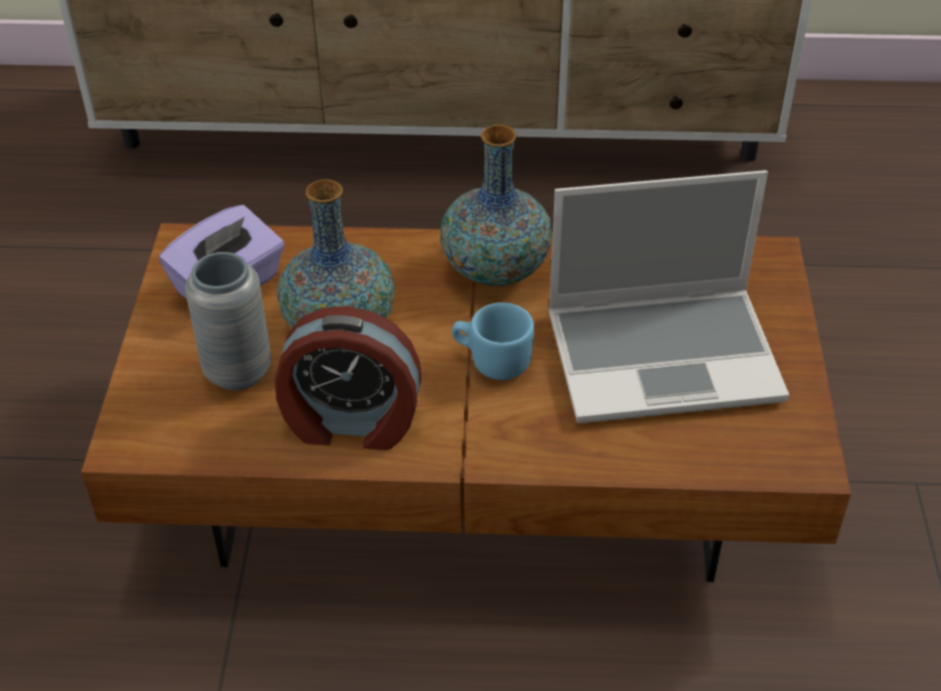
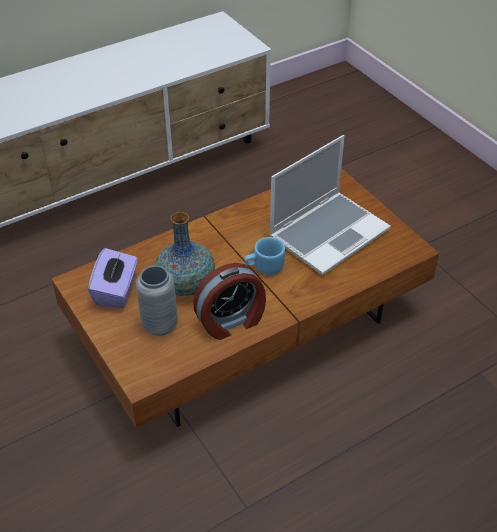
camera: 35 degrees left, 0 degrees up
vase [441,125,552,286] -> none

